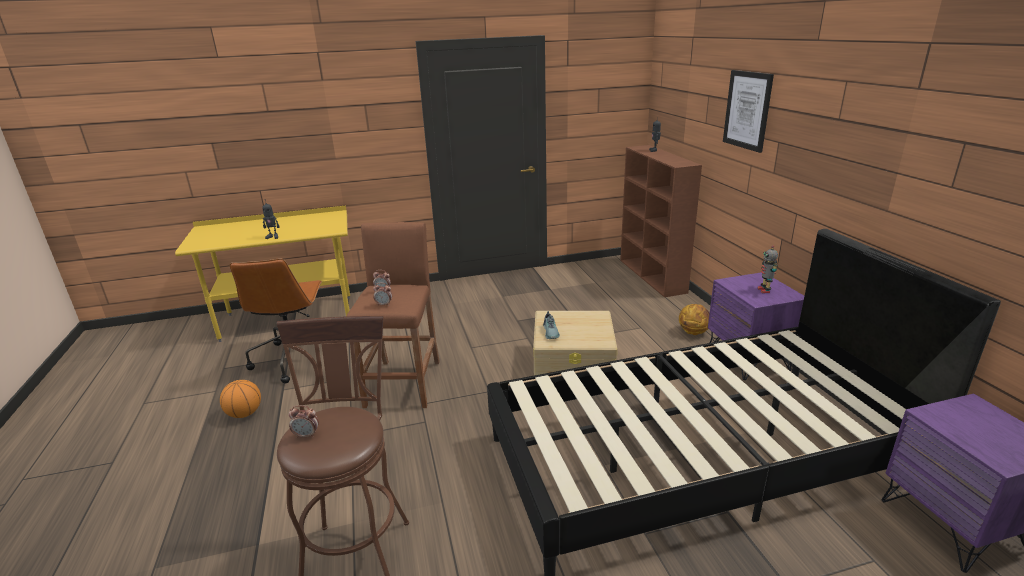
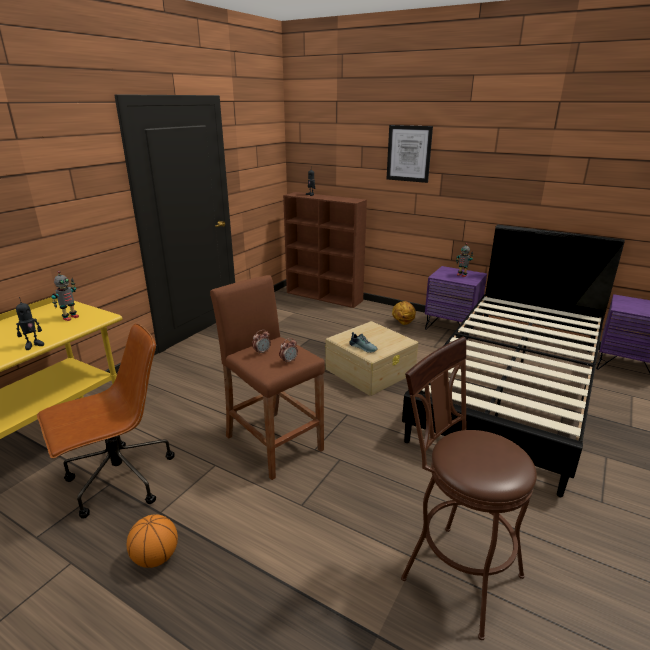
camera: 45 degrees left, 0 degrees up
brown office chair [230,259,322,383] -> brown office chair turned 75 degrees counterclockwise [37,323,175,519]
alarm clock [289,405,319,438] -> none
none -> toy robot [51,271,79,321]

